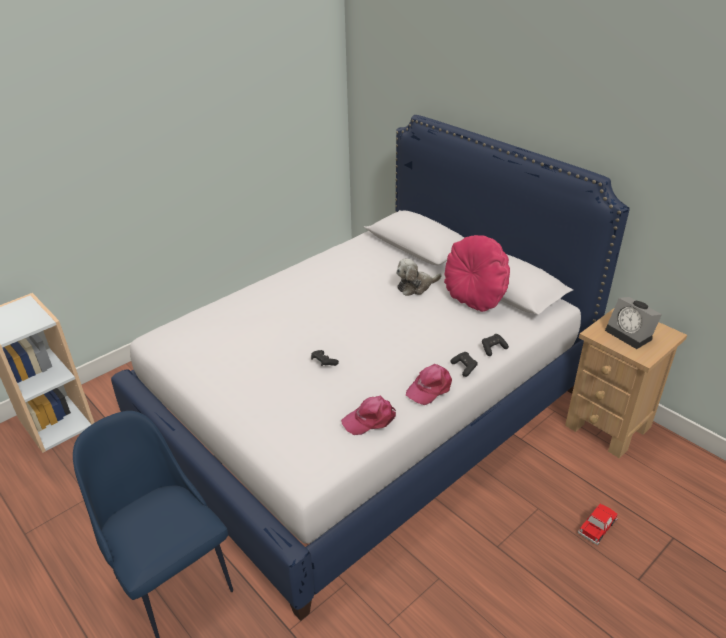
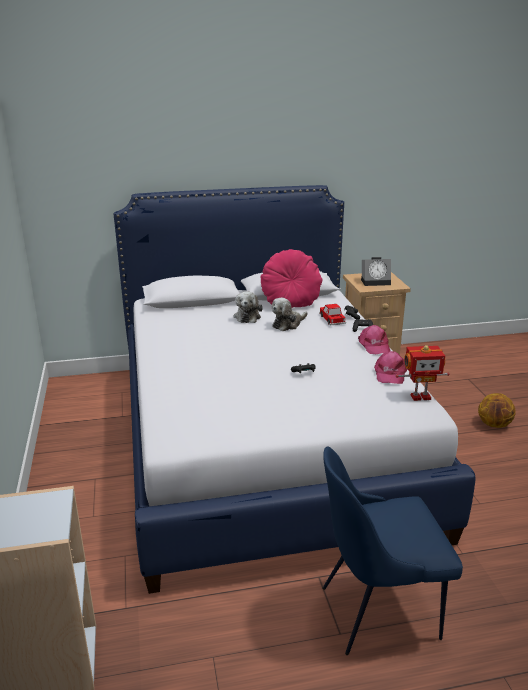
camera: 60 degrees left, 10 degrees down
toy car [577,504,618,545] -> toy car moved to [319,304,346,325]
none -> plush toy [272,298,307,331]
none -> toy robot [396,345,450,401]
none -> basketball [478,393,516,428]

